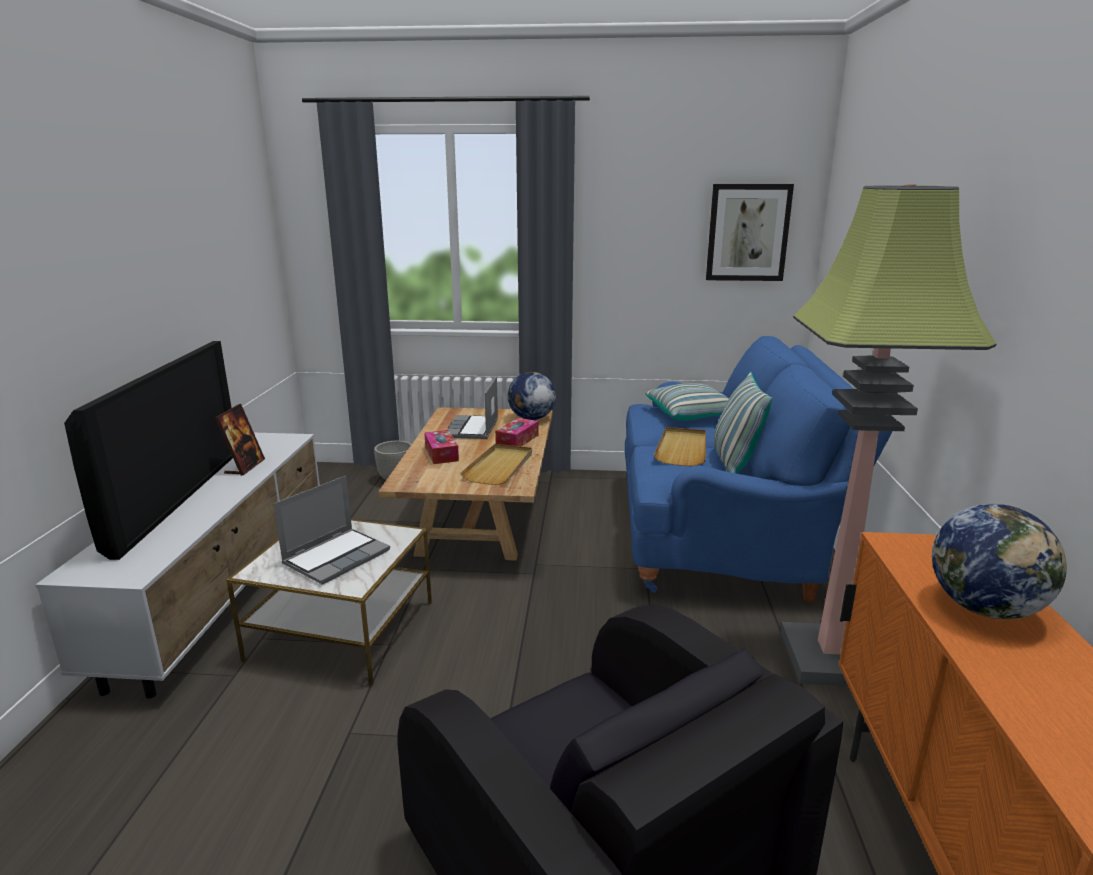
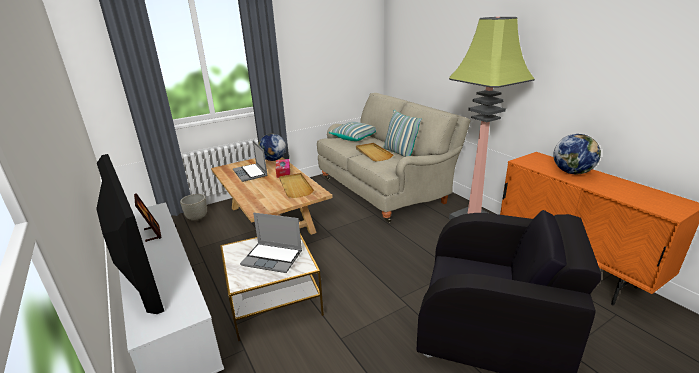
camera: 35 degrees left, 5 degrees up
laptop [274,475,390,584] -> laptop turned 105 degrees clockwise [240,213,302,273]
tissue box [424,430,459,464] -> none
blue sofa [625,336,892,603] -> beige sofa [317,93,470,223]
picture [706,184,794,281] -> none

